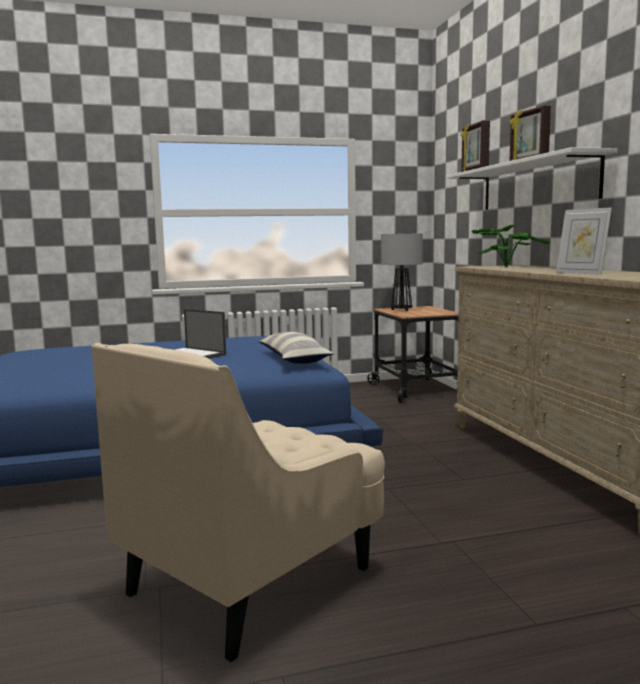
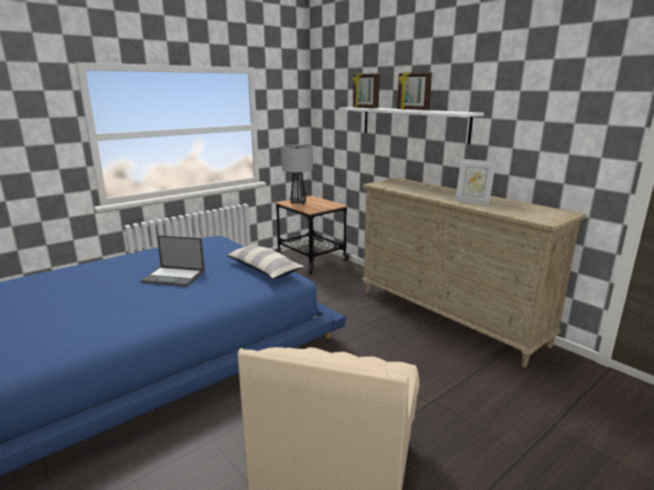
camera: 25 degrees left, 10 degrees up
potted plant [471,225,550,267] -> none

